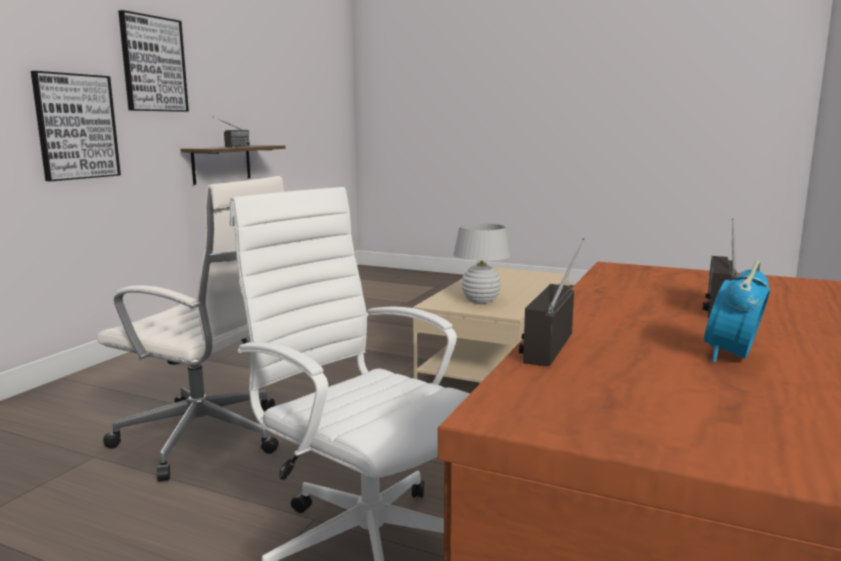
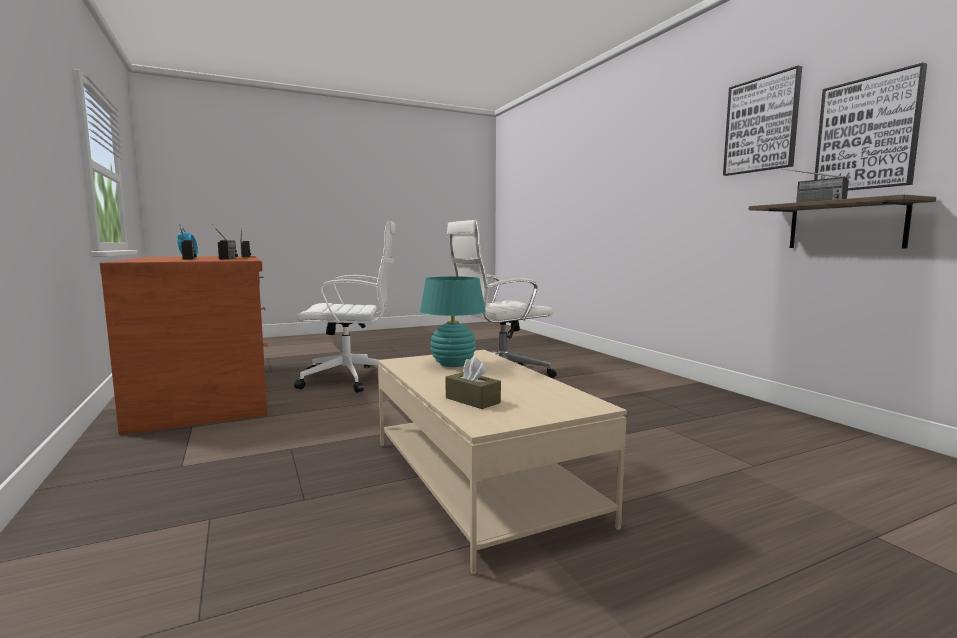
camera: 130 degrees right, 5 degrees down
picture [31,71,121,181] -> picture moved to [814,63,927,190]
white table lamp [453,223,511,303] -> turquoise table lamp [420,276,486,367]
none -> radio [212,225,238,259]
none -> brown tissue box [445,357,501,409]

